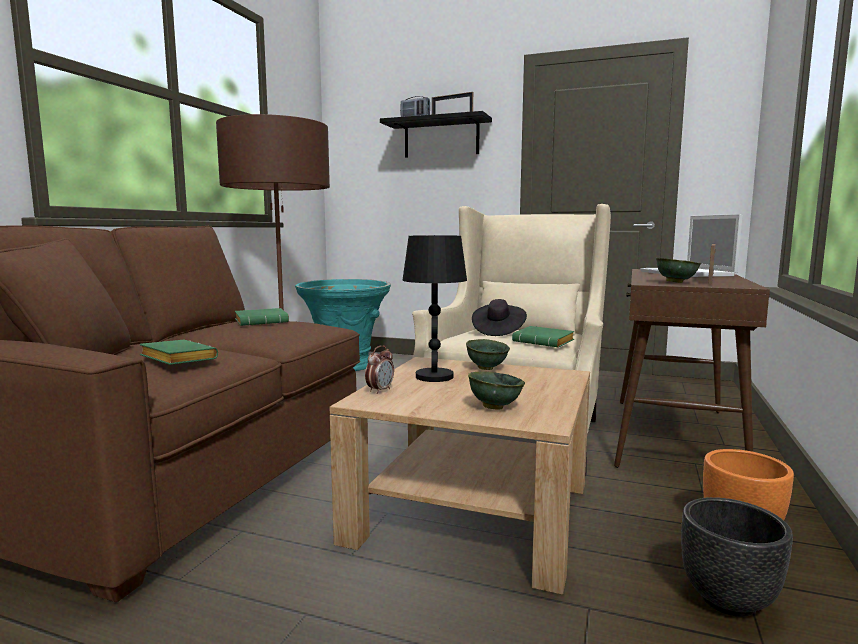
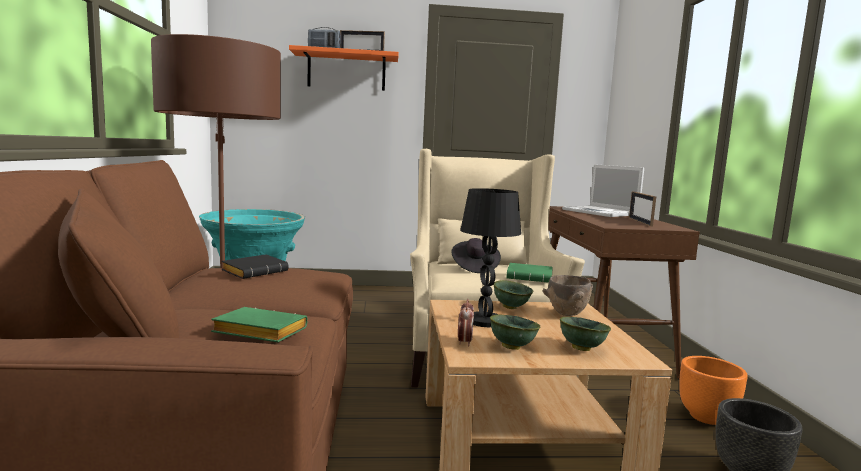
camera: 25 degrees left, 0 degrees up
green book [235,308,289,326] -> black book [221,254,289,279]
black shelf [380,111,492,158] -> orange shelf [289,45,399,91]
green bowl [656,258,701,283] -> green bowl moved to [490,314,540,350]
none -> brown bowl [543,275,593,316]

